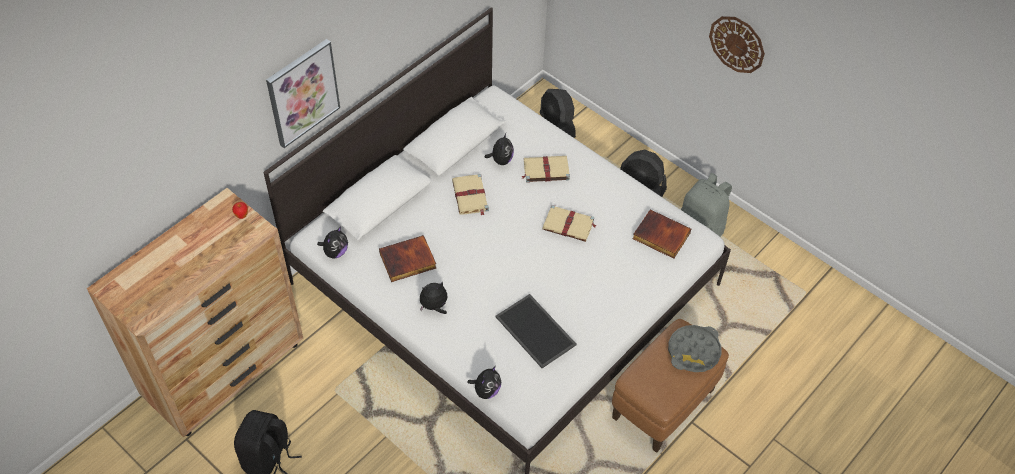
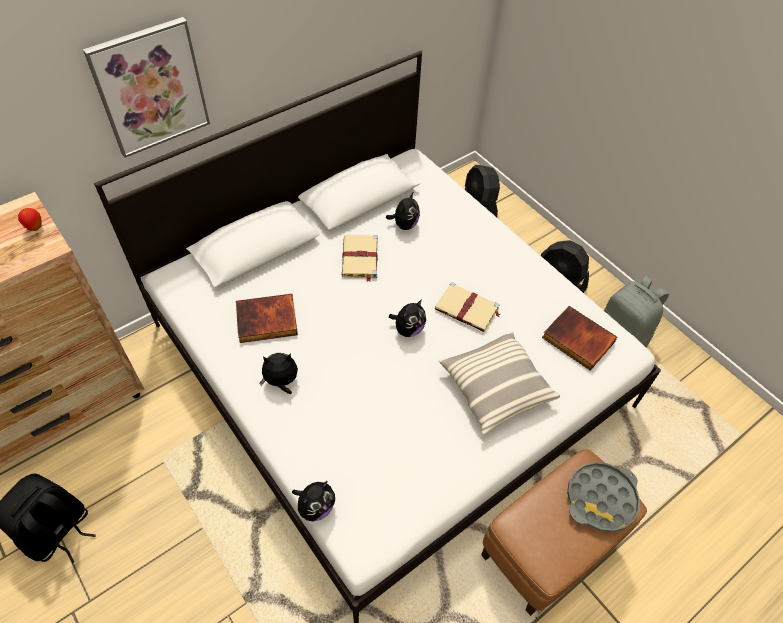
camera: 10 degrees right, 0 degrees up
plush toy [317,226,348,258] -> plush toy moved to [389,300,426,337]
tray [496,294,577,368] -> none
beige book [522,156,570,183] -> none
wall clock [709,16,765,73] -> none
none -> pillow [439,331,560,435]

